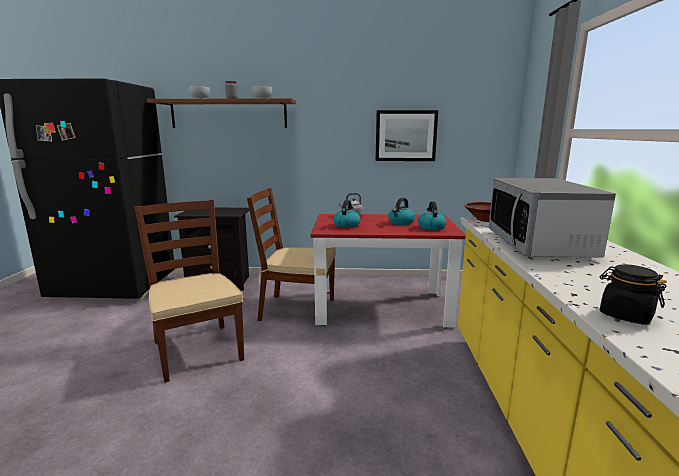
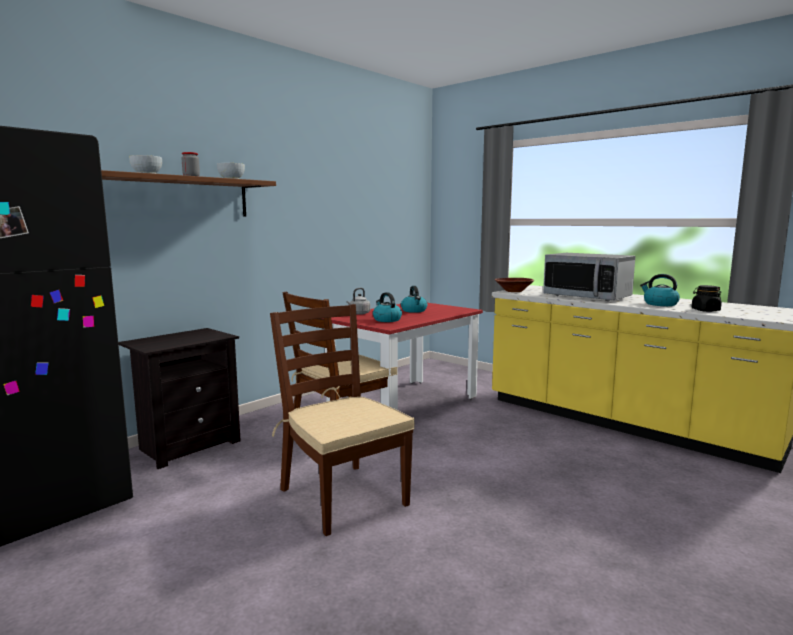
camera: 50 degrees left, 5 degrees down
brown chair [134,200,244,383] -> brown chair turned 45 degrees clockwise [270,304,415,536]
picture [375,110,438,161] -> none
kettle [418,201,447,231] -> kettle moved to [640,274,680,306]

